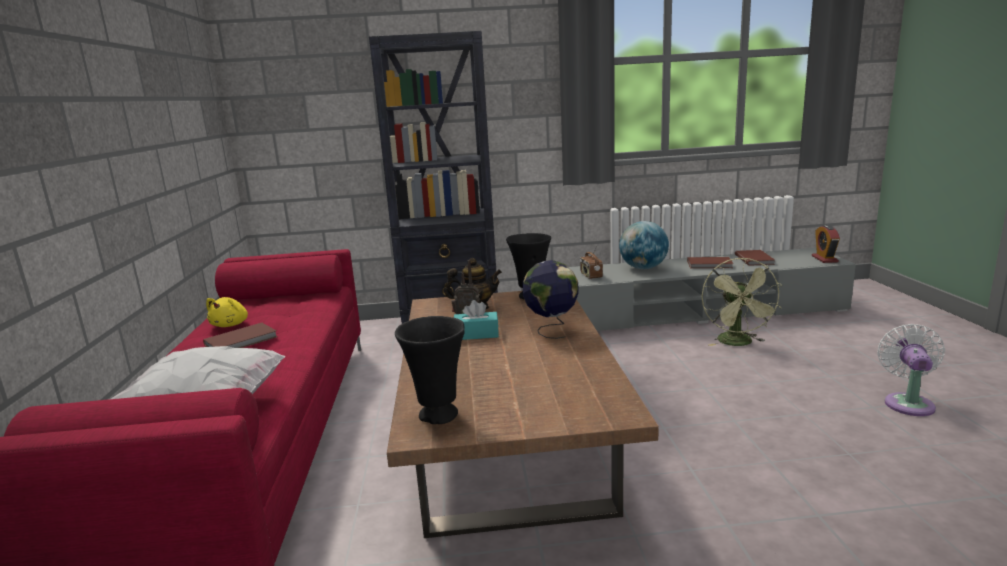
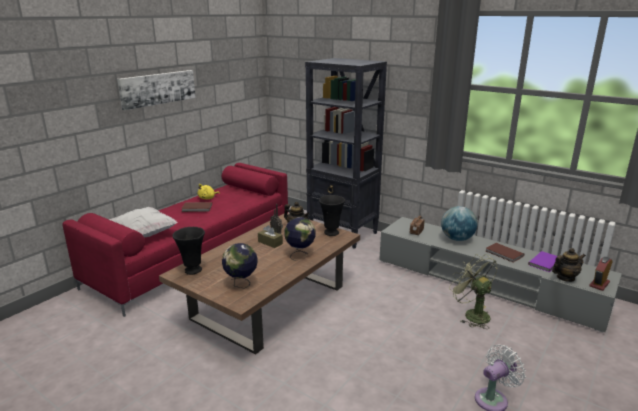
camera: 40 degrees right, 5 degrees up
turquoise tissue box [454,300,499,340] -> brown tissue box [258,225,283,248]
green fan [701,257,782,346] -> green fan turned 105 degrees clockwise [449,254,498,329]
brown book [735,250,775,266] -> purple book [528,251,557,272]
none -> picture [117,70,196,110]
none -> globe [222,243,258,289]
none -> teapot [552,248,586,282]

